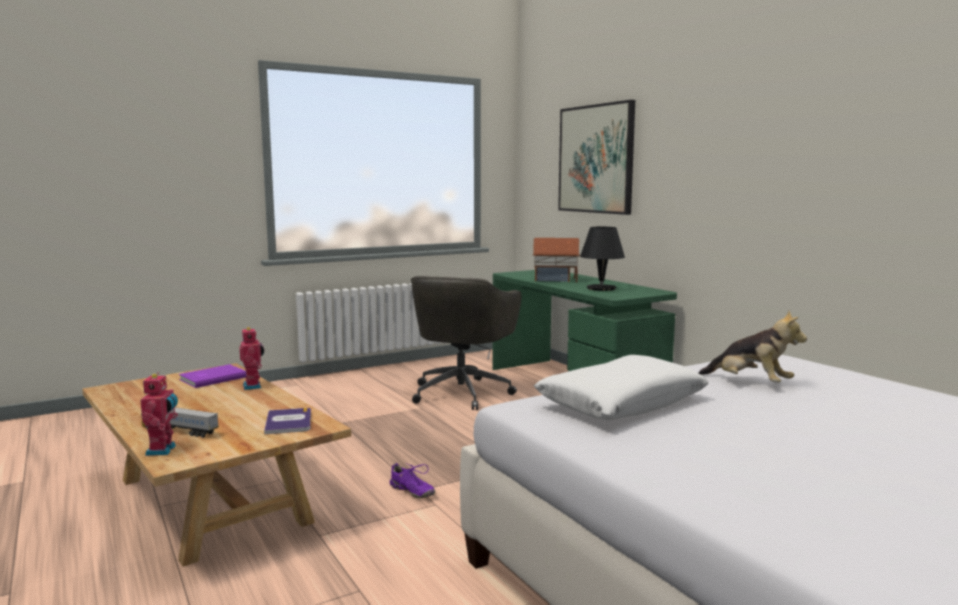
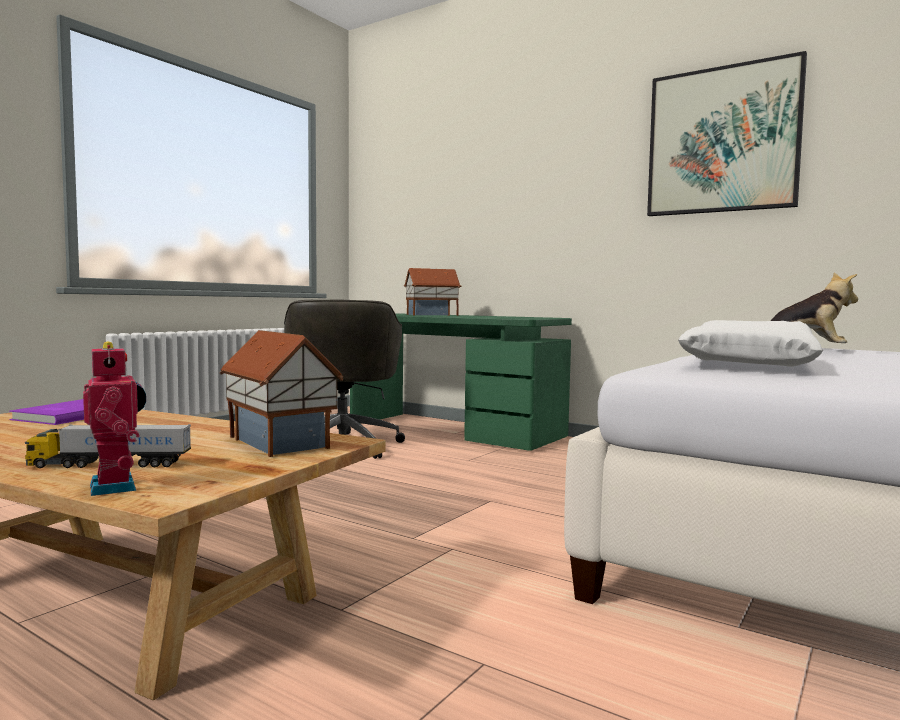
camera: 25 degrees left, 5 degrees down
toy robot [240,327,264,390] -> none
book [264,408,311,434] -> toy house [220,330,343,457]
purple shoe [390,463,435,498] -> none
picture [558,100,635,215] -> picture moved to [647,51,807,216]
black table lamp [580,227,625,291] -> none

